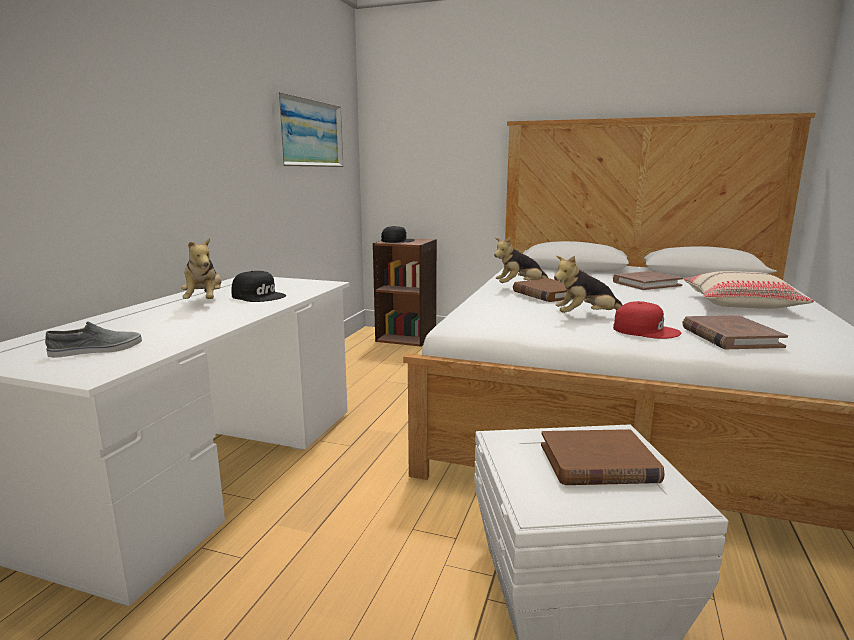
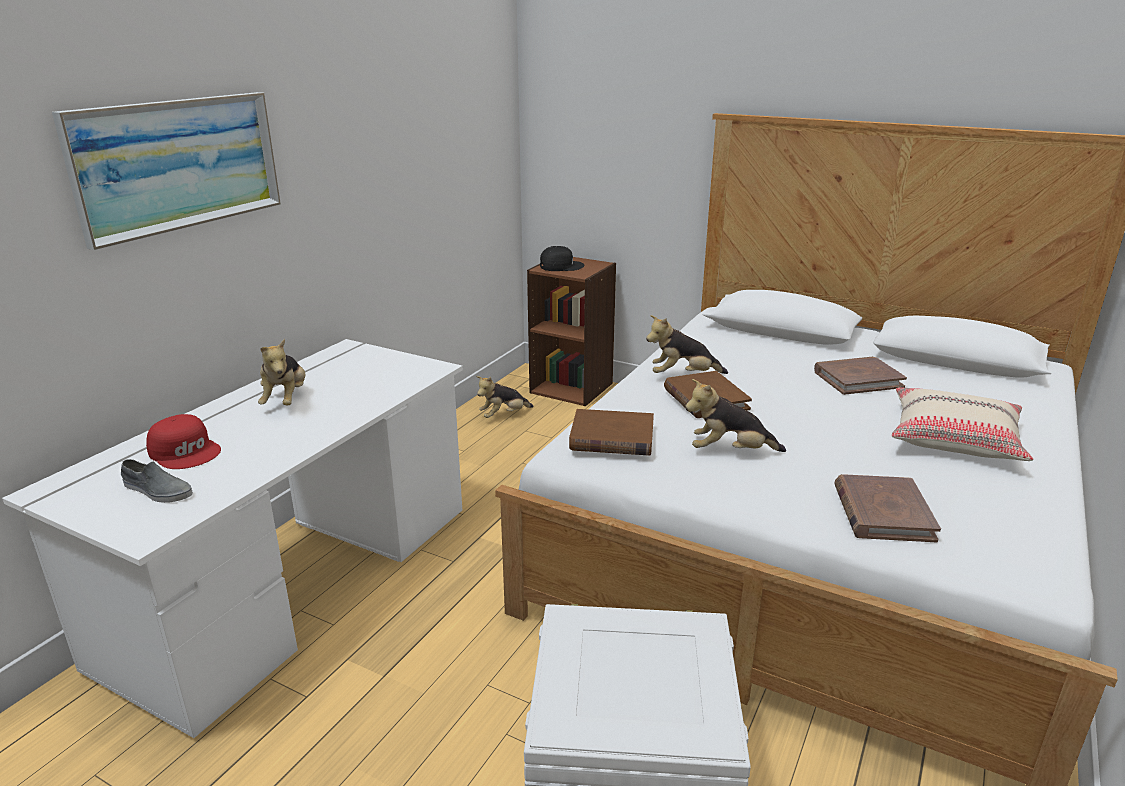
camera: 10 degrees right, 10 degrees up
grey shoe [45,321,142,358] -> grey shoe turned 45 degrees clockwise [121,459,193,503]
black cap [231,271,286,302] -> none
picture [274,92,343,167] -> picture moved to [52,92,281,250]
brown book [541,429,664,485] -> brown book moved to [569,409,654,456]
red cap [613,301,681,339] -> red cap moved to [146,414,221,469]
none -> plush toy [476,376,534,418]

